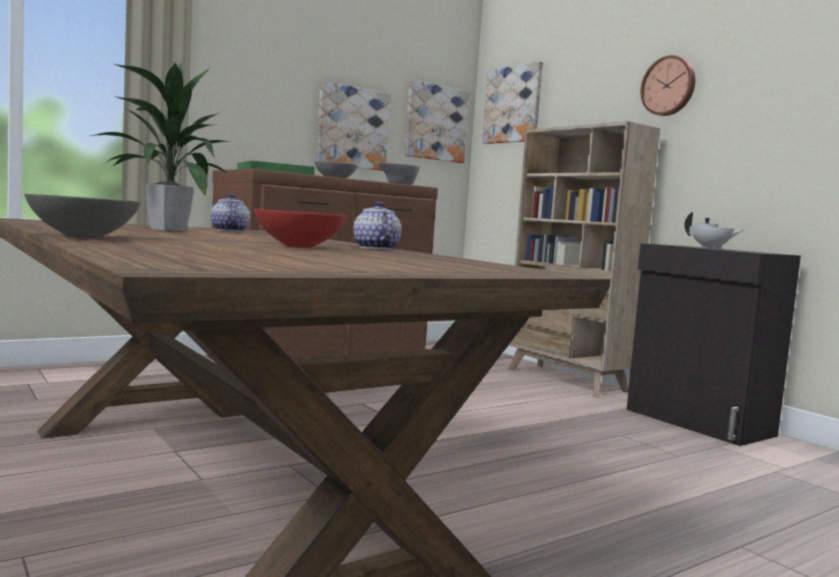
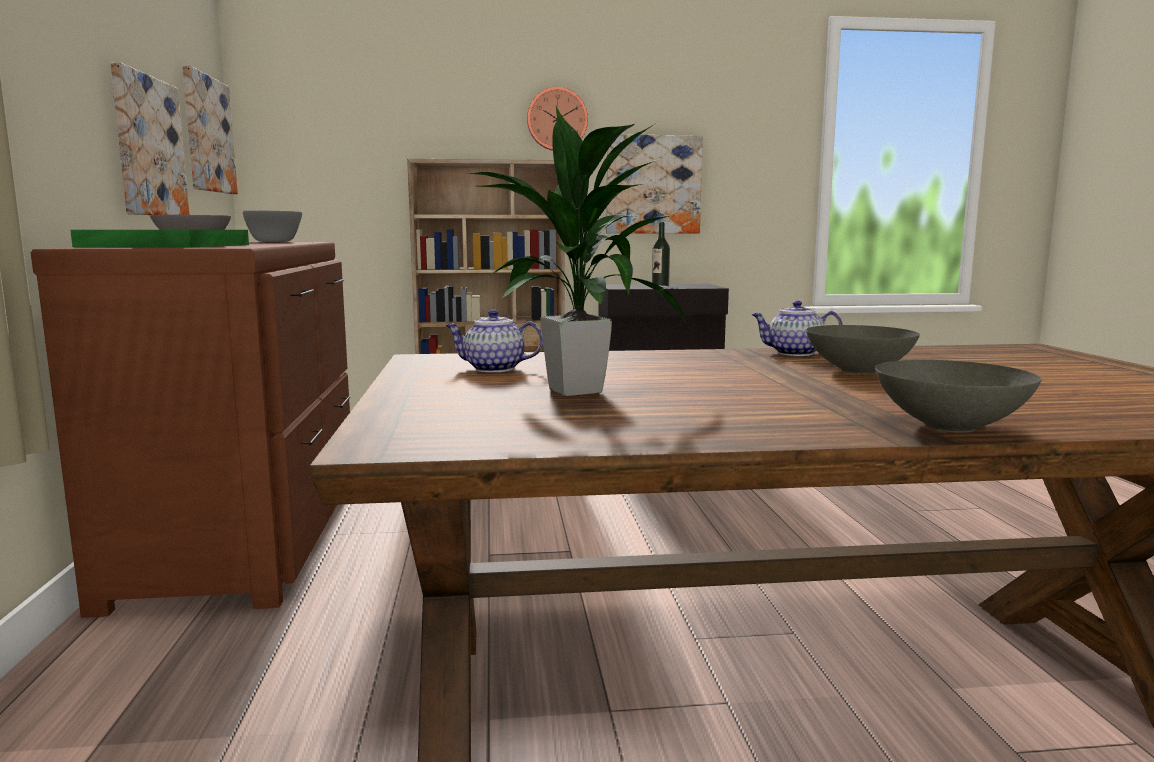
camera: 60 degrees left, 5 degrees up
red bowl [254,209,347,248] -> grey bowl [806,325,920,374]
picture [482,61,543,144] -> picture moved to [606,134,703,234]
white teapot [684,212,743,249] -> bottle [652,222,670,287]

